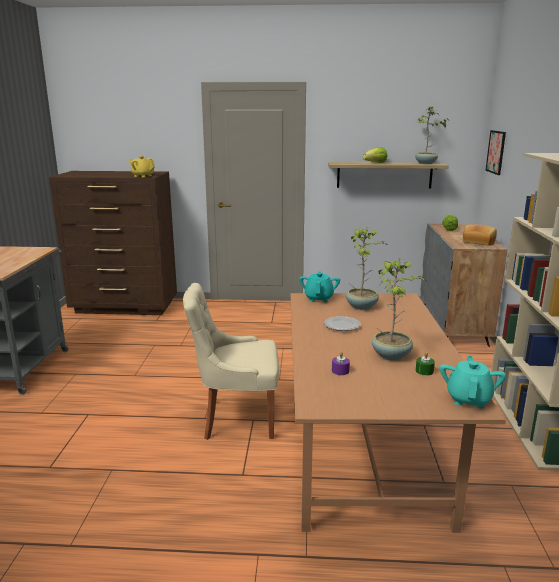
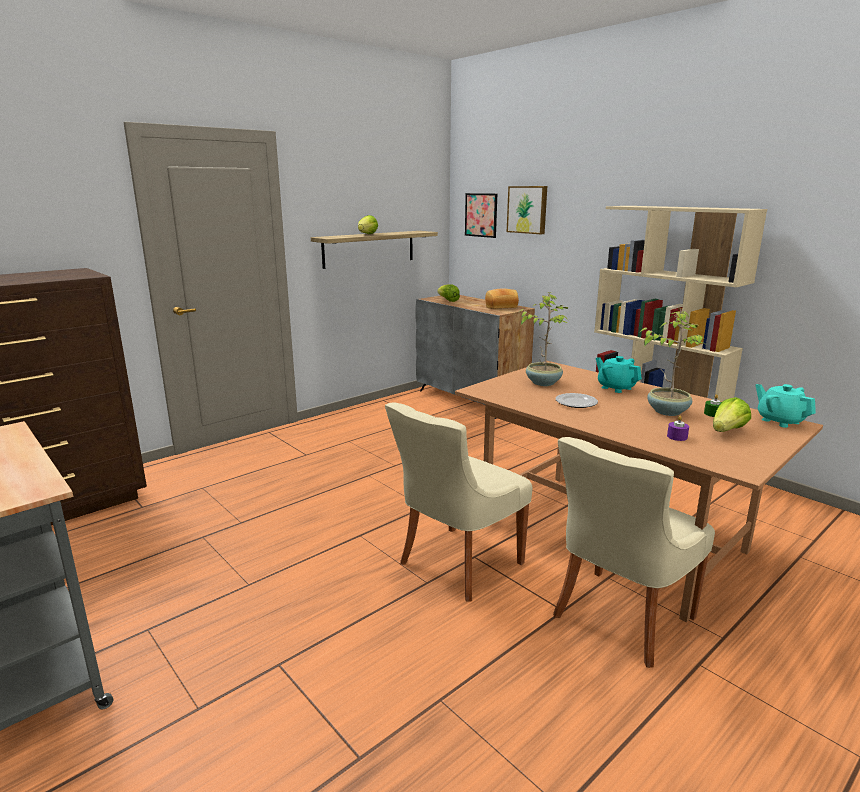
camera: 45 degrees left, 0 degrees up
yellow teapot [129,156,155,177] -> none
turquoise teapot [299,272,340,302] -> turquoise teapot moved to [596,356,642,393]
potted plant [415,106,449,164] -> none
none -> picture [507,186,547,234]
none -> beige chair [553,437,715,668]
none -> lettuce [713,397,751,432]

